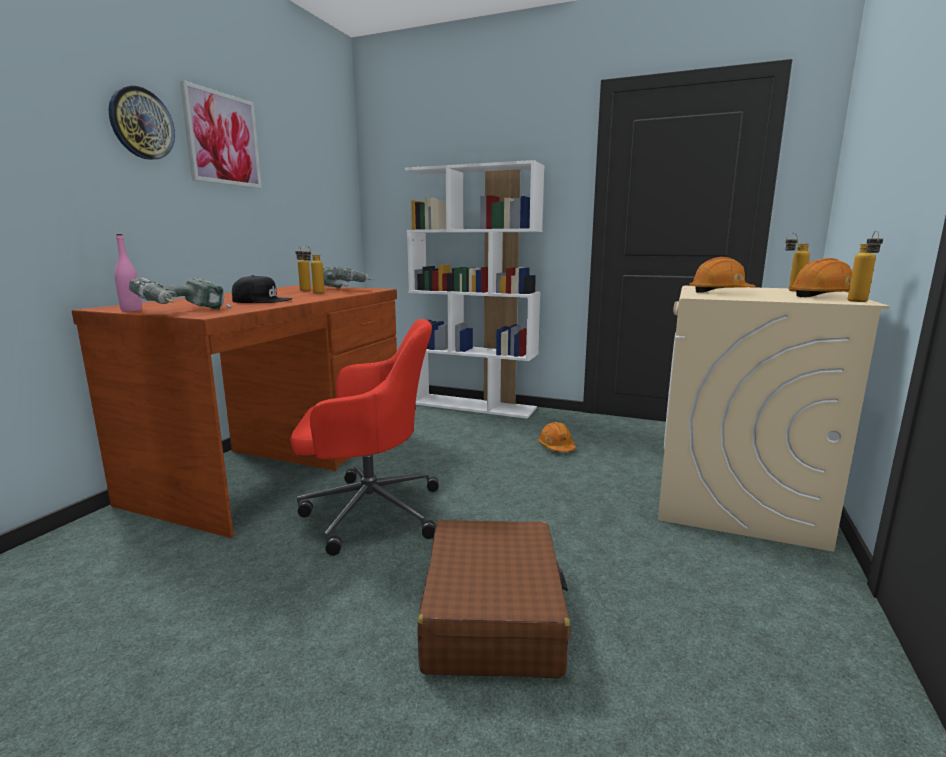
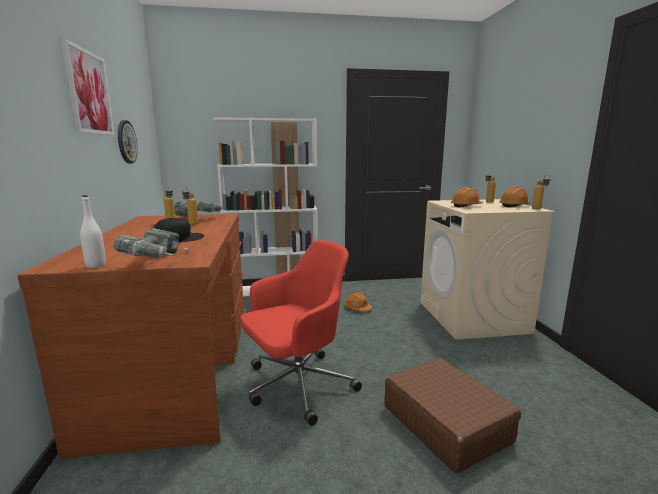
camera: 30 degrees left, 0 degrees up
wall clock [109,86,175,160] -> wall clock moved to [118,120,138,164]
pink bottle [115,234,142,312] -> white bottle [80,195,106,268]

